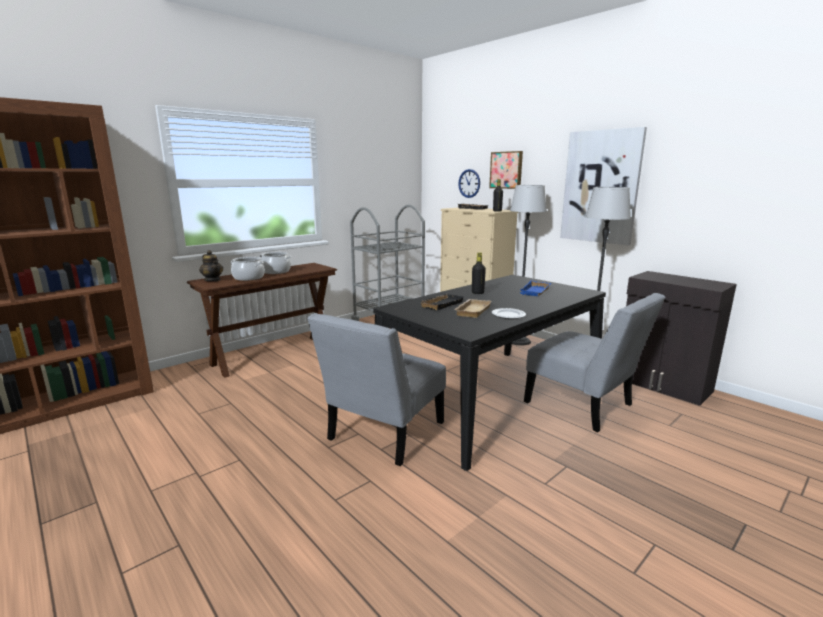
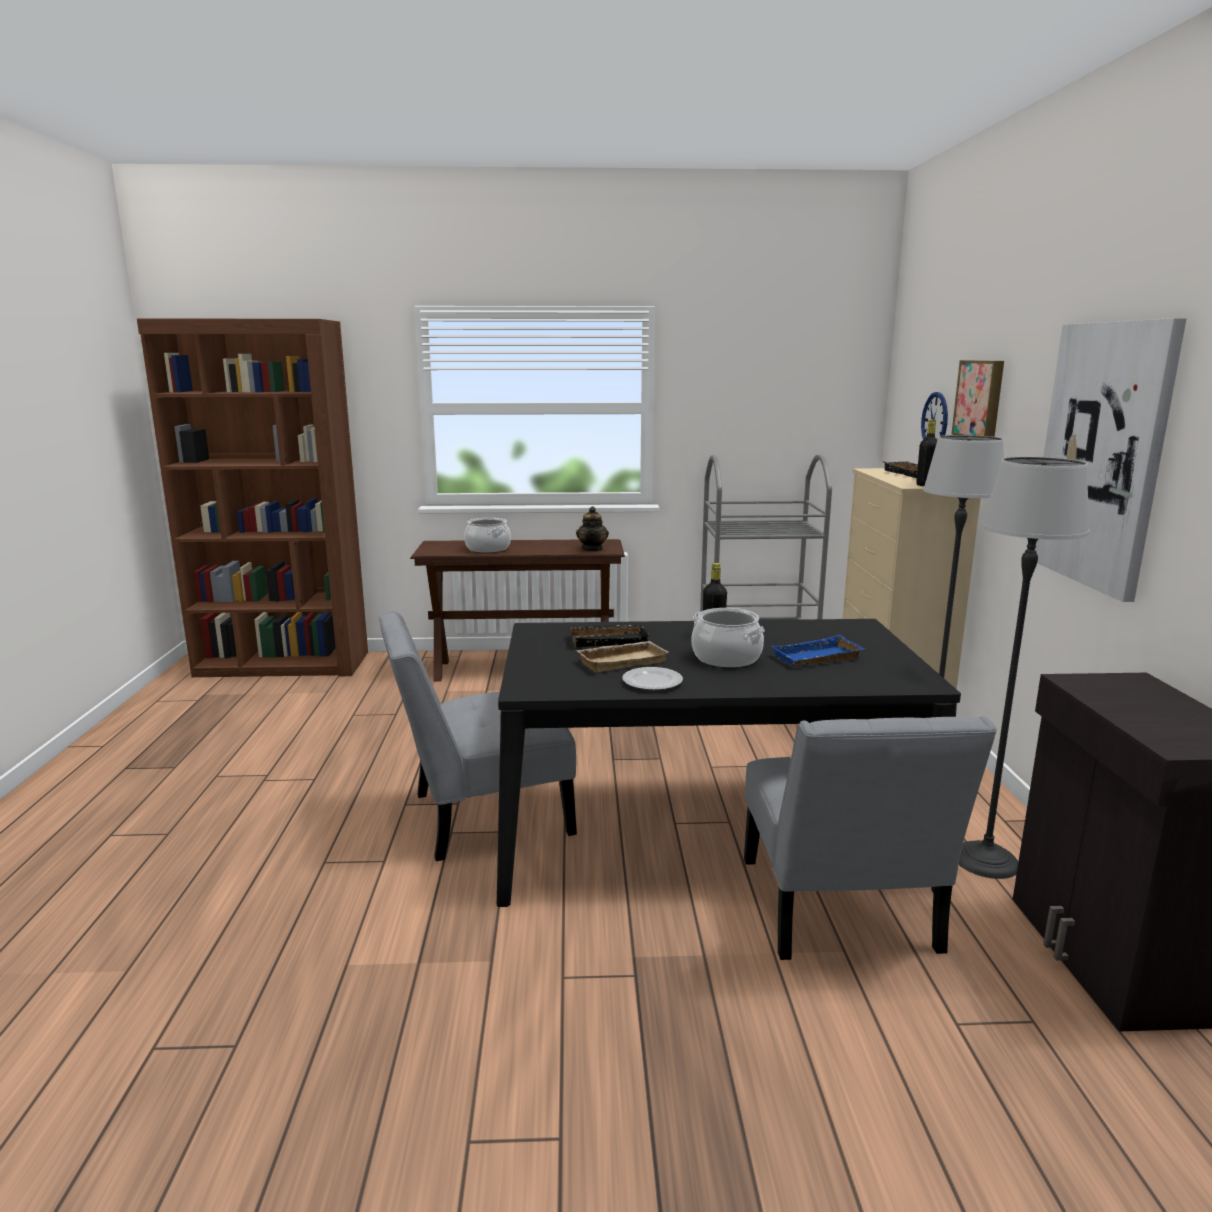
camera: 40 degrees right, 0 degrees up
teapot [199,250,223,281] -> teapot moved to [576,506,609,552]
cooking pot [258,252,291,274] -> cooking pot moved to [691,608,765,667]

